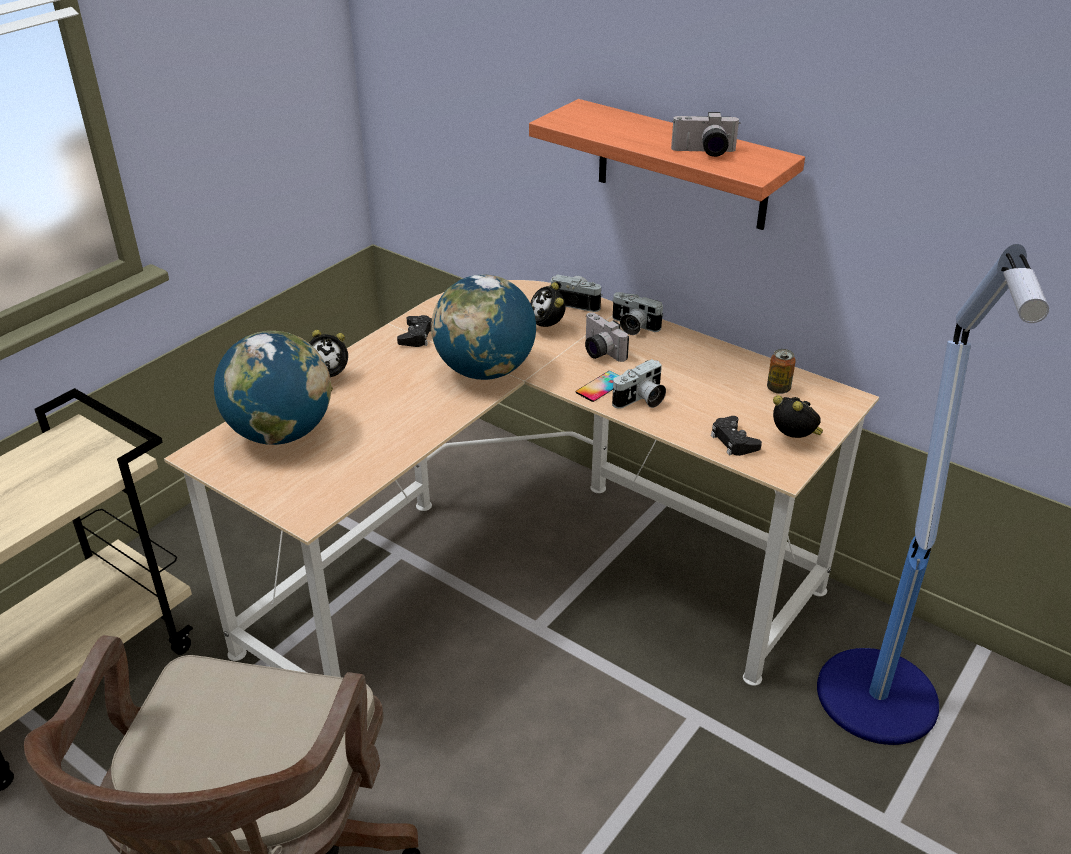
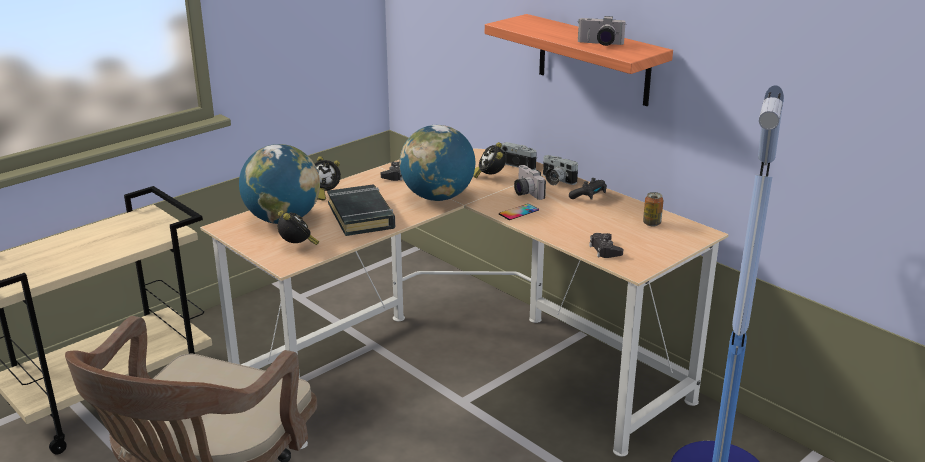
camera: 10 degrees right, 10 degrees down
camera [612,359,666,409] -> none
alarm clock [773,395,823,438] -> alarm clock moved to [278,210,319,245]
none -> black book [327,184,395,236]
none -> black game controller [569,178,607,200]

